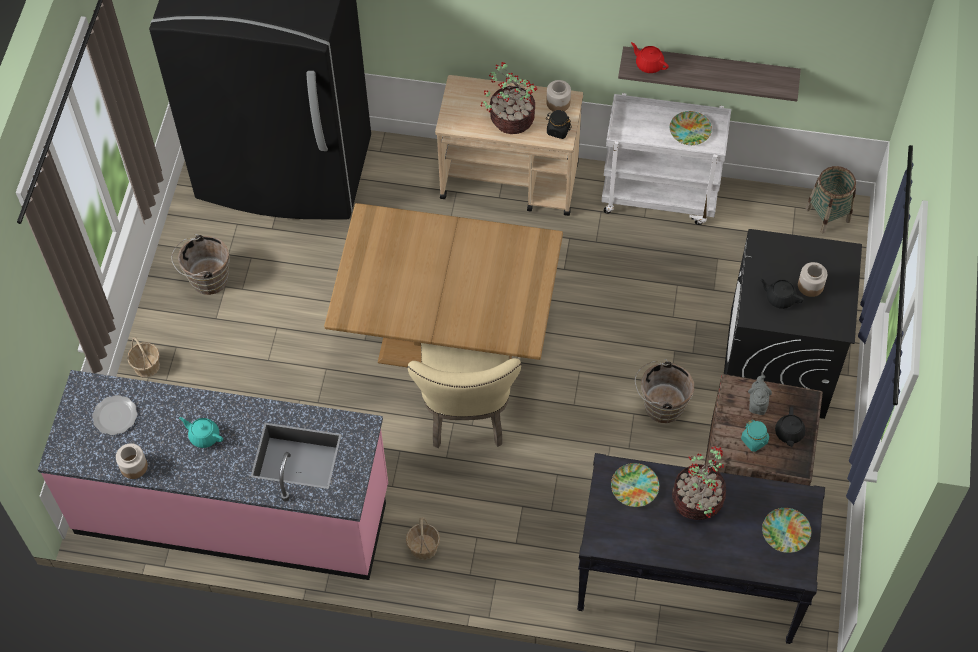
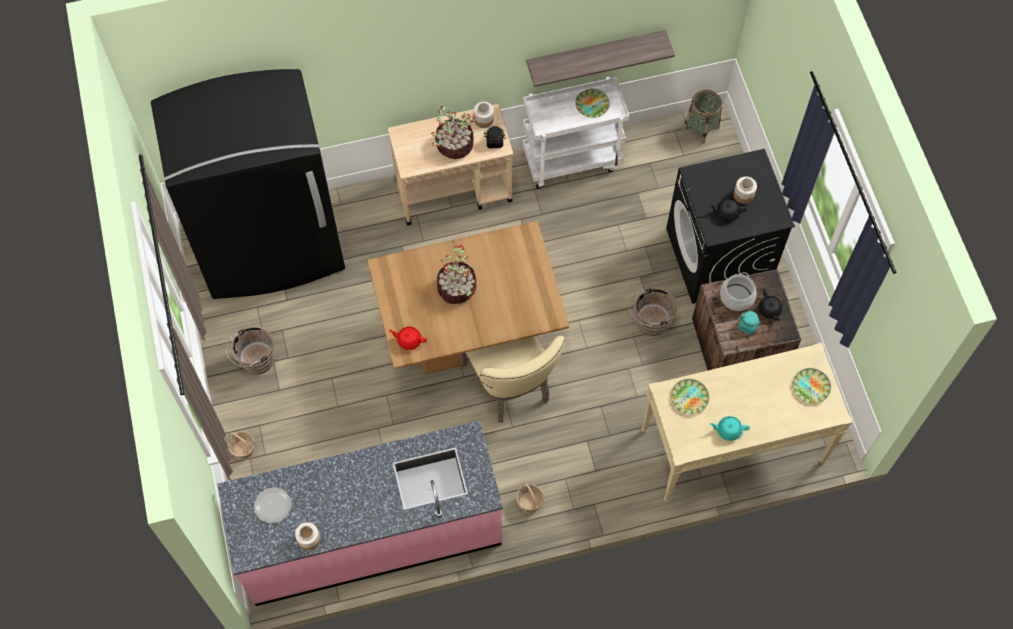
camera: 25 degrees left, 5 degrees up
turquoise teapot [179,417,223,448] -> turquoise teapot moved to [710,416,750,441]
black console table [577,453,825,644] -> beige console table [642,343,853,502]
red teapot [631,42,669,73] -> red teapot moved to [389,327,427,350]
potted plant [672,446,726,520] -> potted plant moved to [437,245,477,304]
grey teapot [748,375,772,415] -> cooking pot [720,272,756,311]

